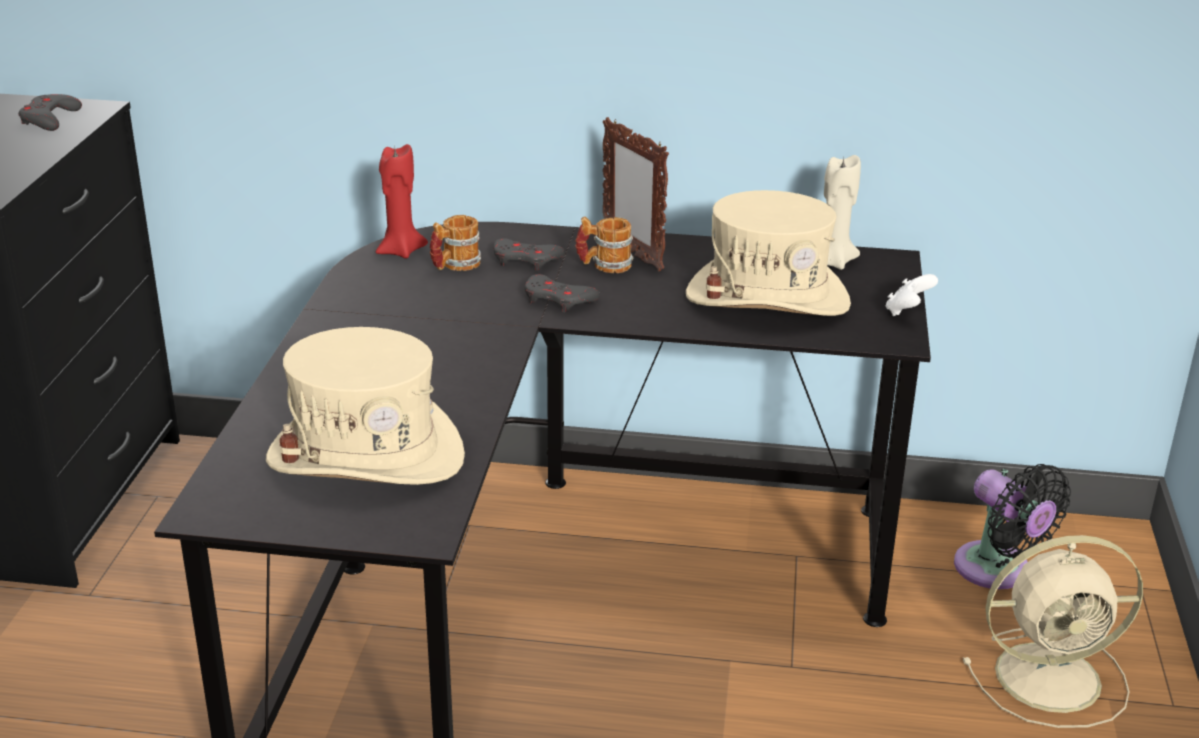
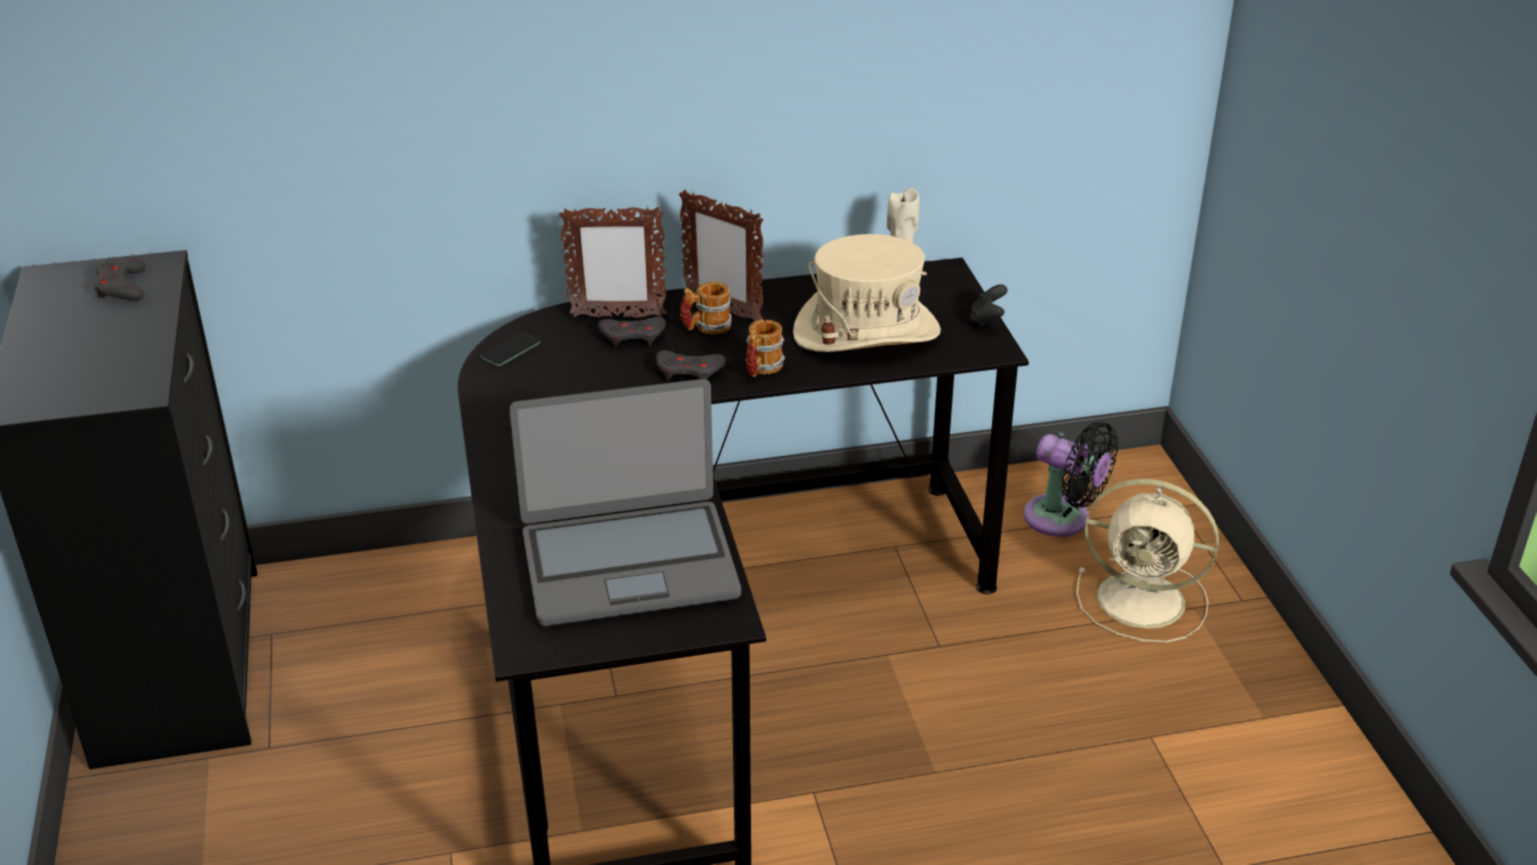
camera: 20 degrees left, 5 degrees up
beige hat [266,327,465,485] -> laptop [509,379,741,626]
red candle [376,144,428,259] -> phone [480,332,540,367]
mug [430,215,481,271] -> mug moved to [746,319,785,377]
white game controller [886,274,938,316] -> black game controller [970,284,1008,328]
beige fan [963,535,1143,728] -> beige fan turned 45 degrees clockwise [1076,479,1219,643]
none -> picture frame [559,205,667,318]

